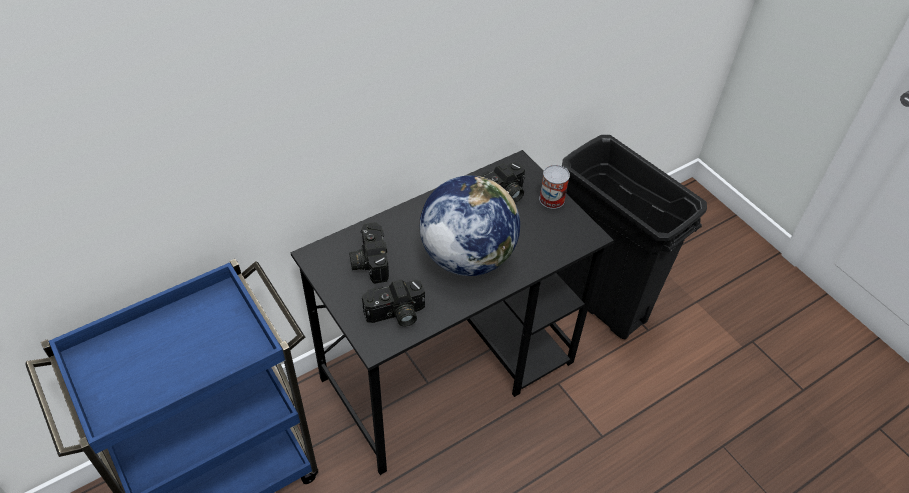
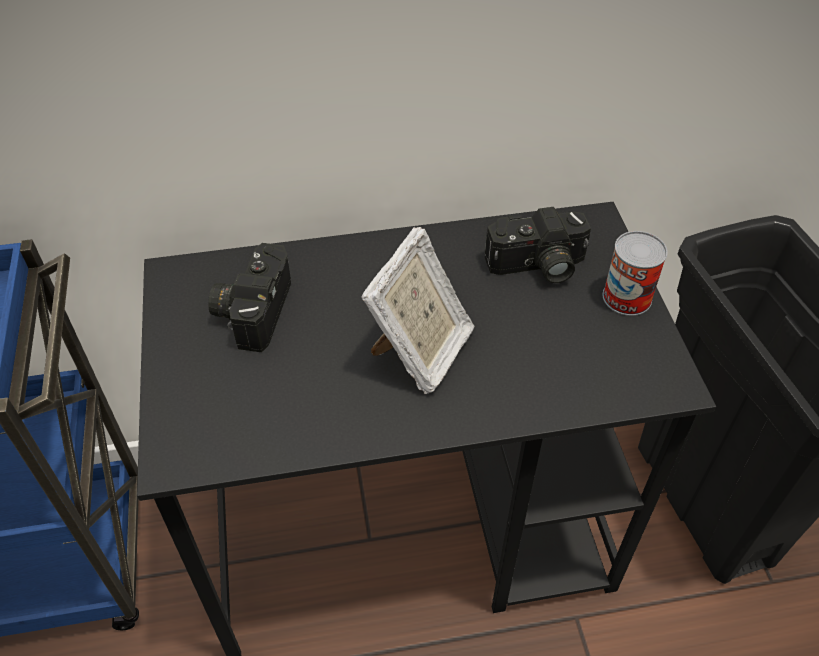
camera: 25 degrees right, 0 degrees up
camera [362,280,425,327] -> none
globe [419,175,520,276] -> picture frame [361,227,475,394]

